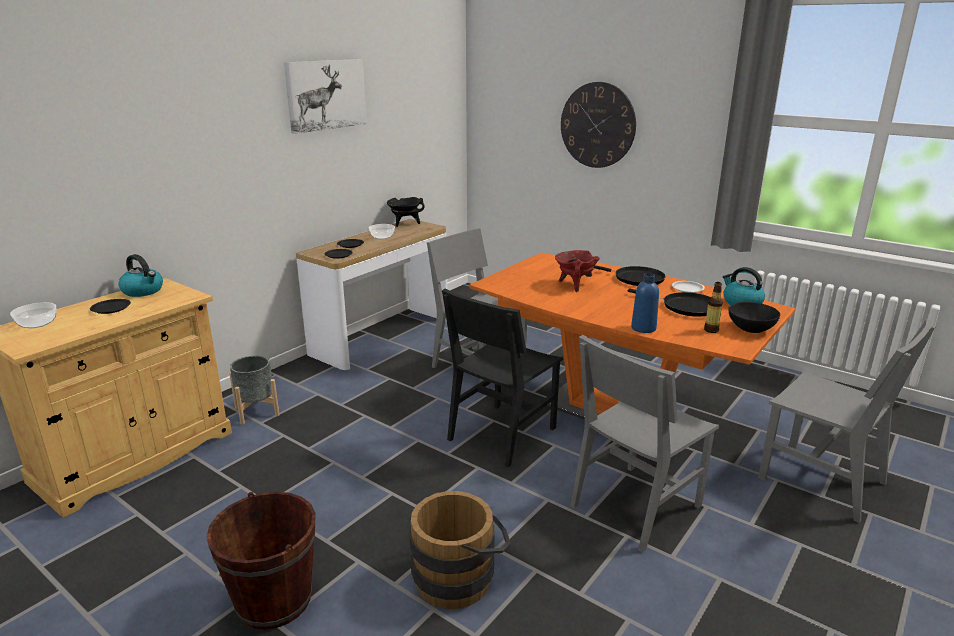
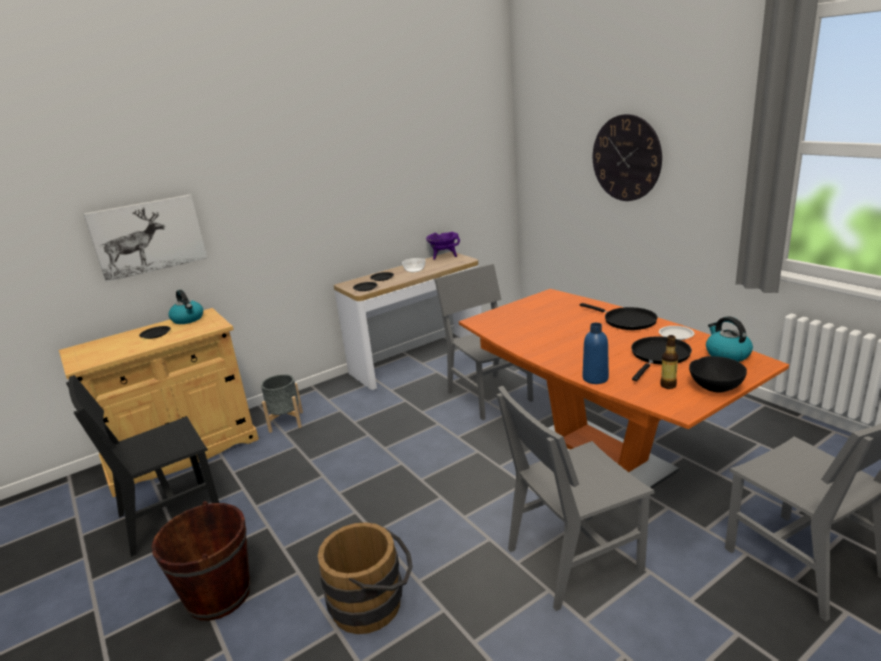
camera: 20 degrees right, 0 degrees up
bowl [10,302,56,328] -> none
picture [284,59,367,134] -> picture moved to [84,194,207,282]
black cooking pot [387,197,425,227] -> purple cooking pot [426,232,460,260]
black chair [442,289,563,467] -> black chair moved to [66,375,219,557]
red cooking pot [555,250,600,292] -> none
black frying pan [628,289,711,317] -> black frying pan turned 105 degrees counterclockwise [631,336,692,381]

